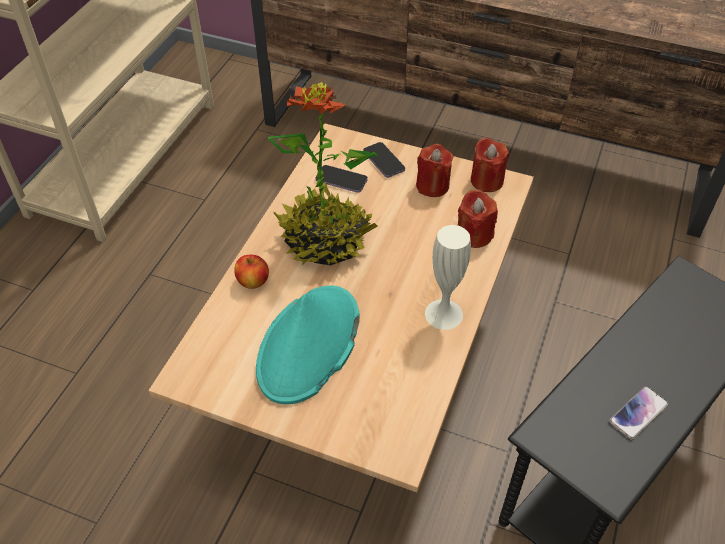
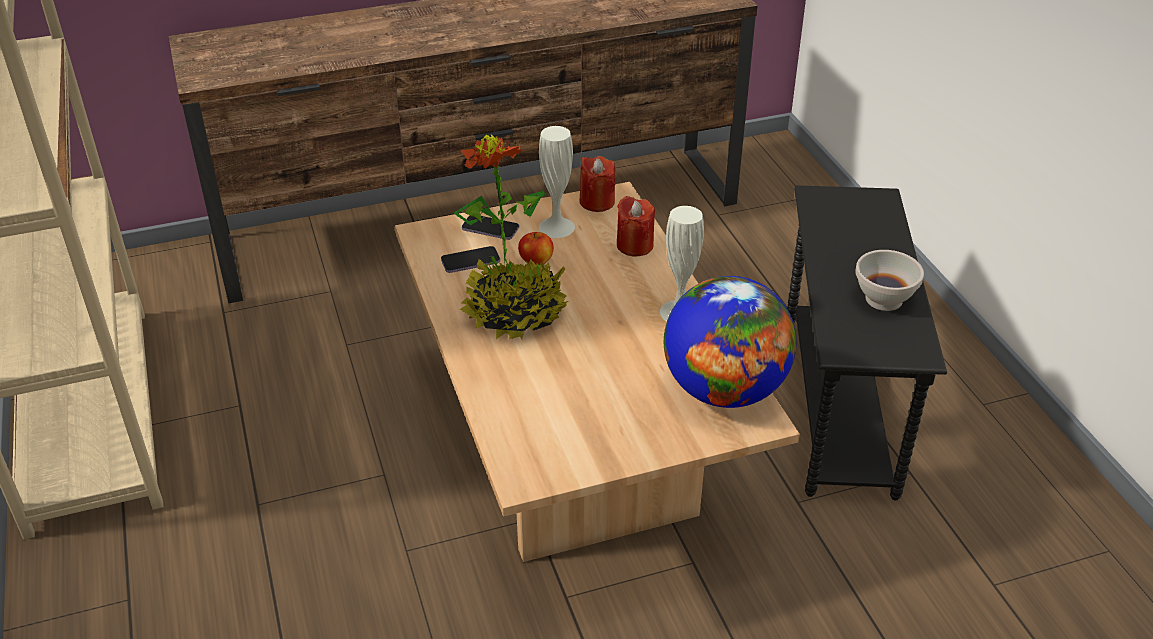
camera: 40 degrees left, 10 degrees down
apple [234,255,269,289] -> apple moved to [518,232,554,265]
turquoise hat [256,285,360,404] -> none
red candle [416,144,454,197] -> white vase [539,126,575,238]
phone [609,386,668,439] -> white bowl [855,250,924,311]
none -> globe [664,276,797,408]

